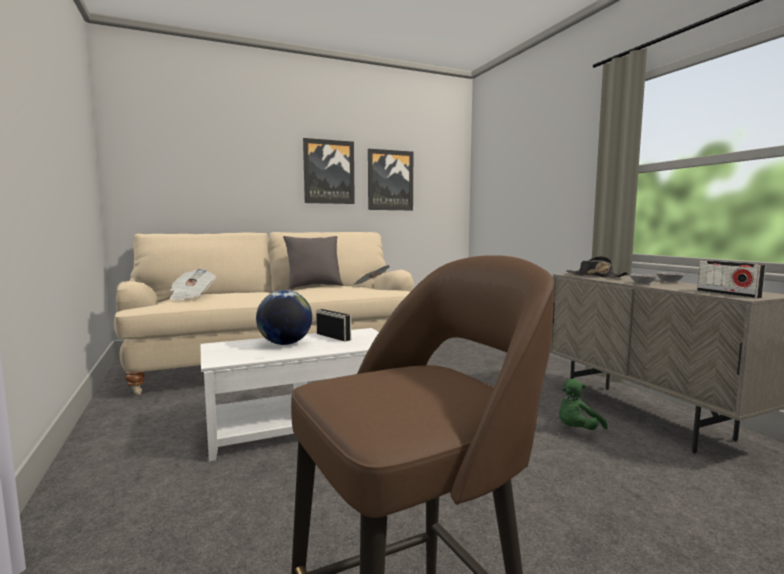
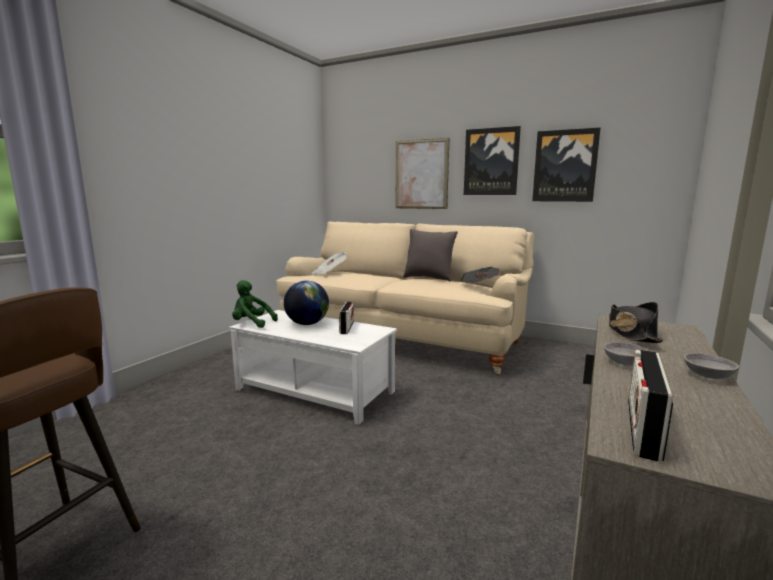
camera: 50 degrees right, 5 degrees up
green plush toy [559,379,608,430] -> green plush toy moved to [232,280,278,328]
none -> picture [396,138,449,209]

